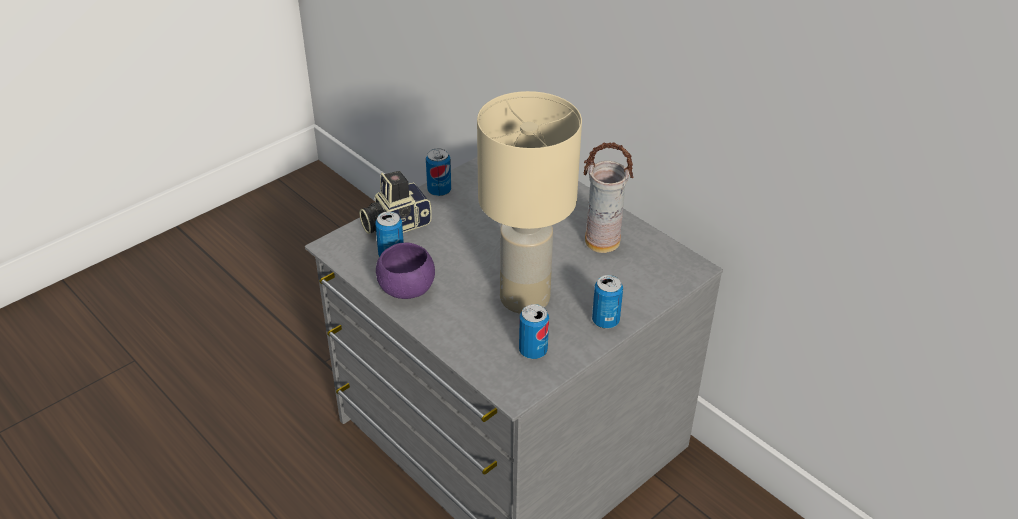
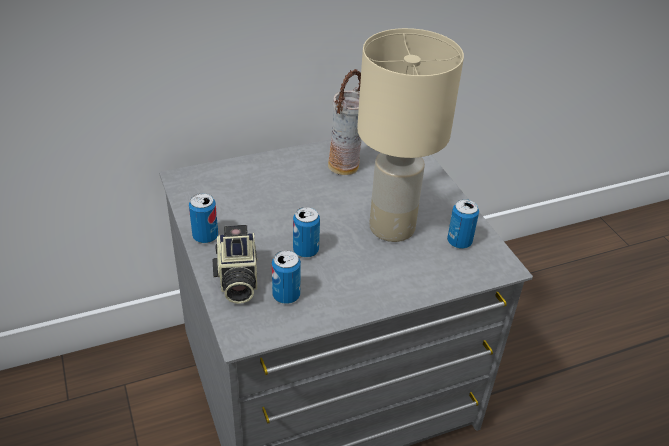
camera: 70 degrees left, 0 degrees up
purple bowl [376,243,435,299] -> none
can [592,275,623,329] -> can moved to [293,207,320,258]

